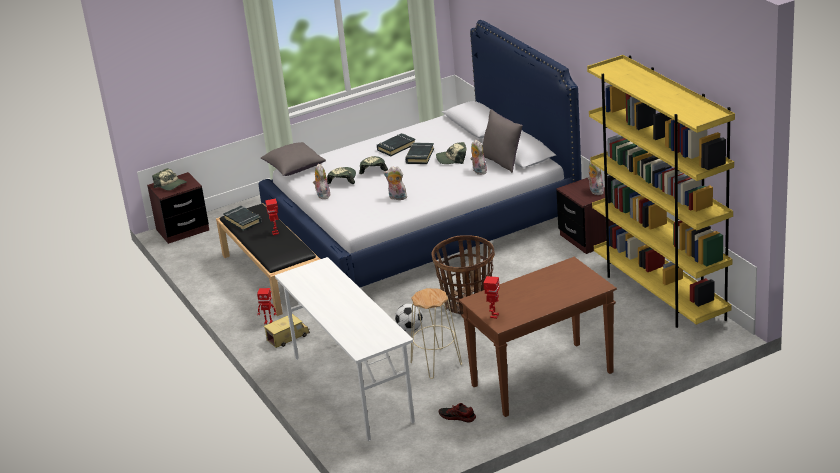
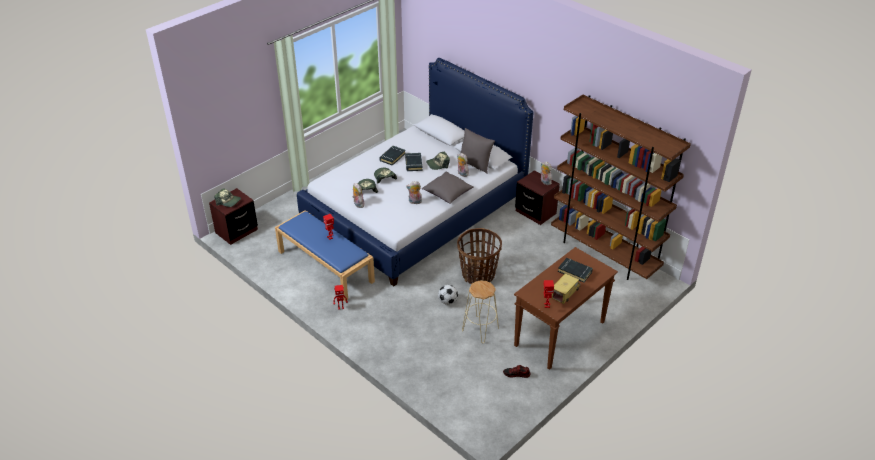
camera: 20 degrees left, 10 degrees up
black bench [216,203,320,316] -> blue bench [275,210,375,301]
black book [223,206,262,231] -> black book moved to [558,258,593,283]
grey pillow [261,142,326,176] -> grey pillow moved to [422,172,474,204]
toy truck [264,314,310,348] -> toy truck moved to [552,273,581,304]
white desk [275,257,415,441] -> none
yellow bookcase [587,55,735,328] -> brown bookcase [551,95,691,280]

